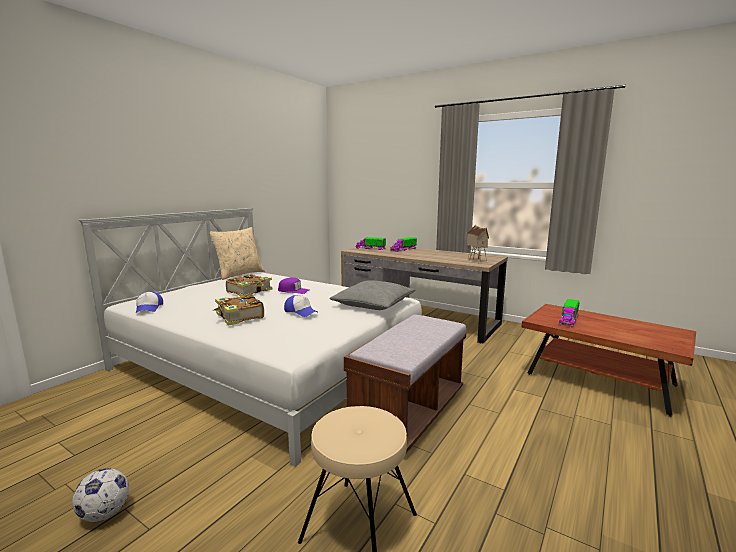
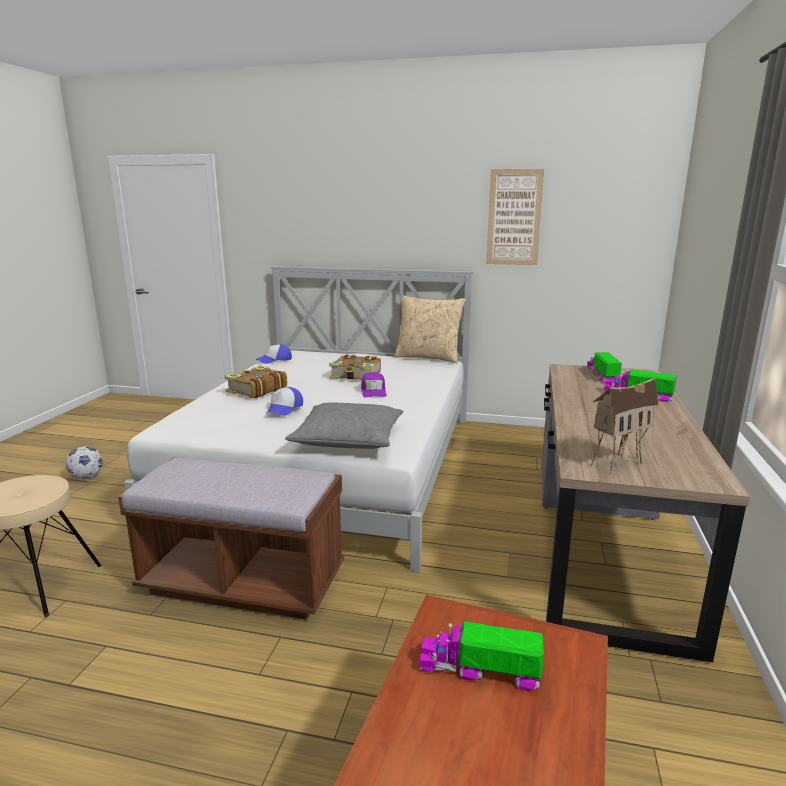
camera: 70 degrees right, 5 degrees up
none -> picture [486,169,544,265]

